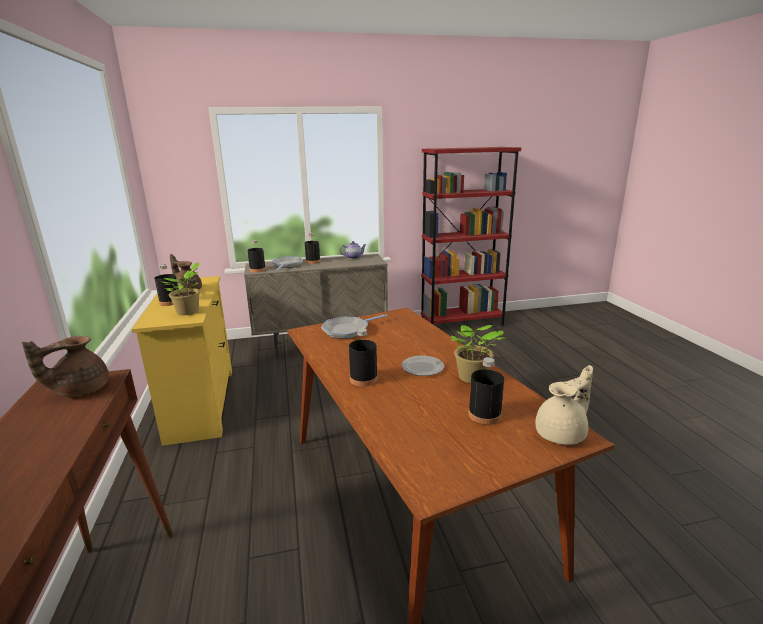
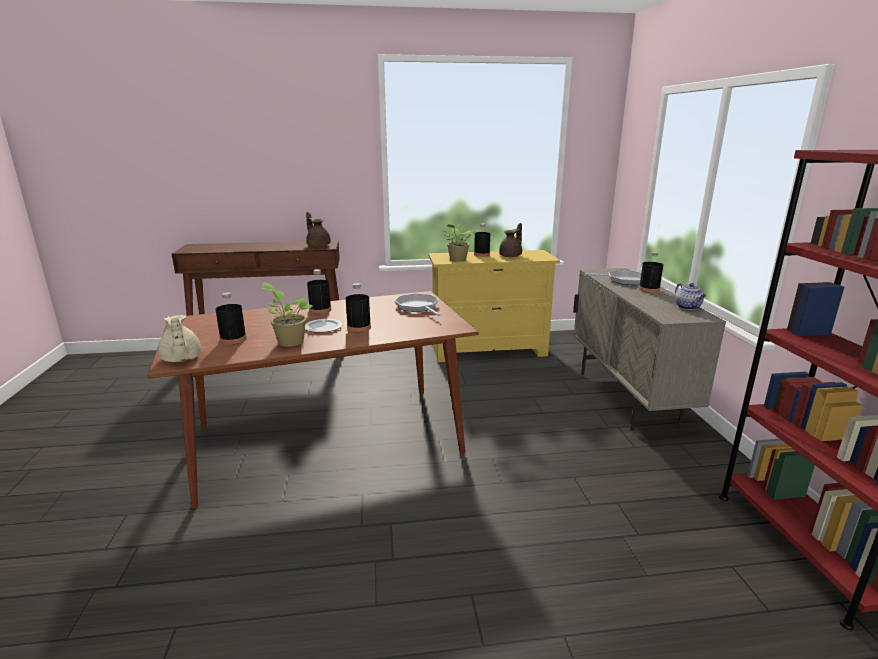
camera: 95 degrees right, 0 degrees up
black bottle [248,240,266,272] -> black bottle moved to [346,283,371,332]

